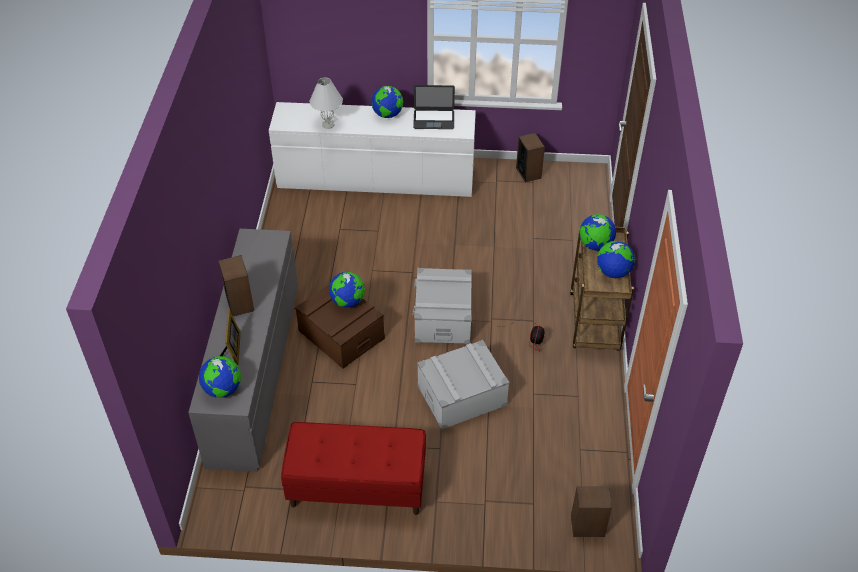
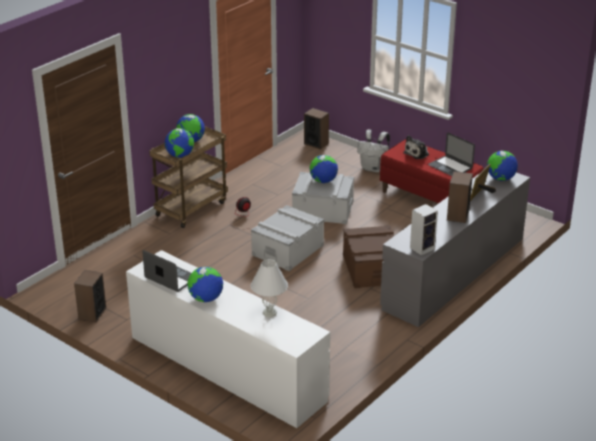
camera: 145 degrees left, 15 degrees down
globe [329,272,365,307] -> globe moved to [309,155,338,183]
none -> white backpack [357,130,390,172]
none -> plush toy [403,135,429,159]
none -> speaker [410,204,438,255]
none -> laptop [428,133,475,176]

